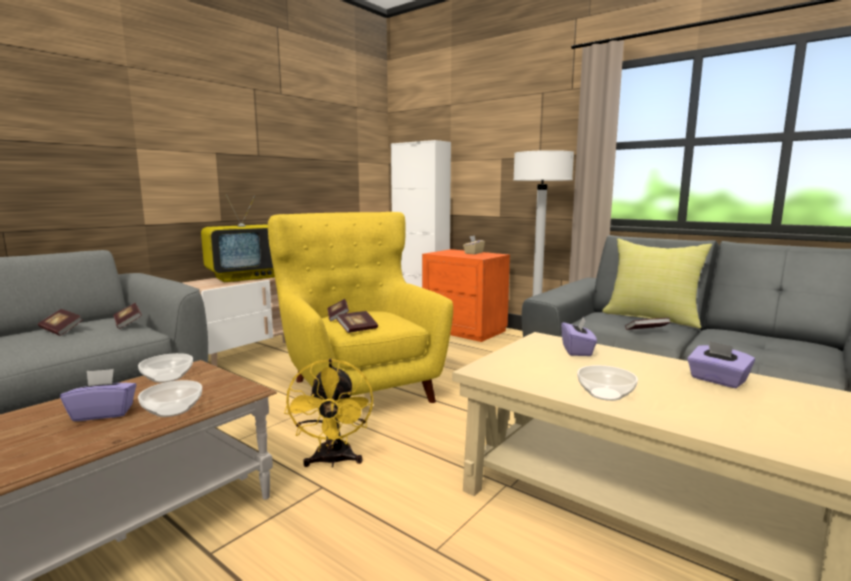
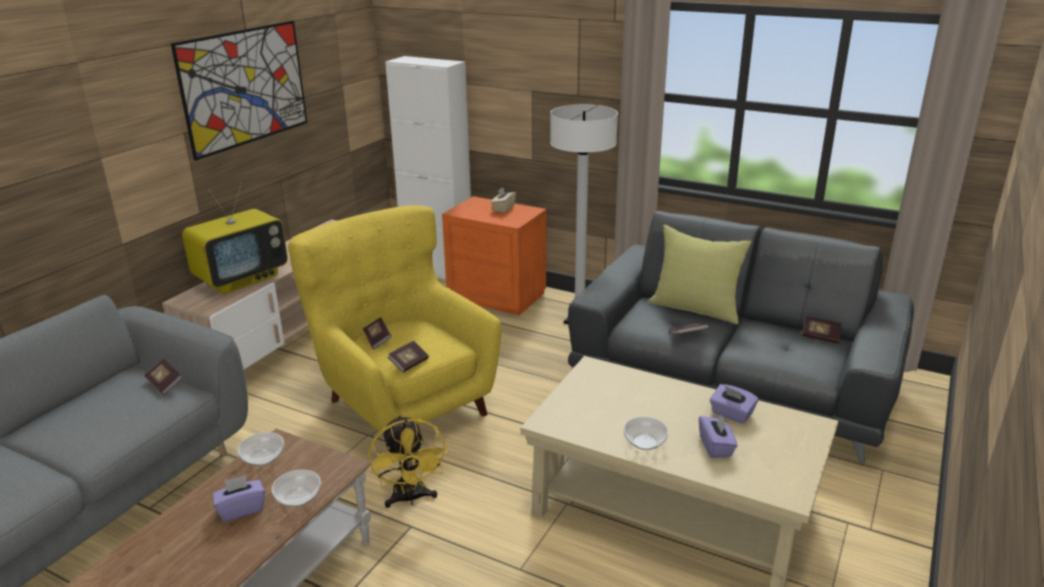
camera: 10 degrees left, 15 degrees up
book [38,309,83,336] -> book moved to [802,316,842,344]
purple tissue box [561,317,597,356] -> purple tissue box moved to [699,414,738,458]
none -> picture [171,21,307,161]

